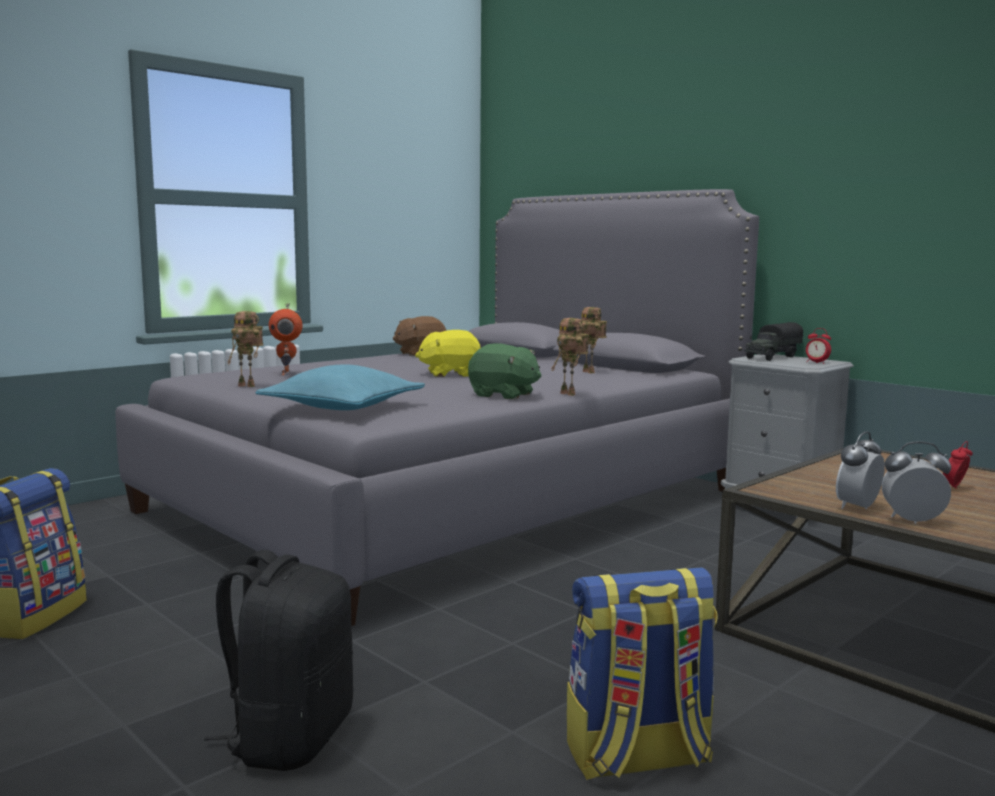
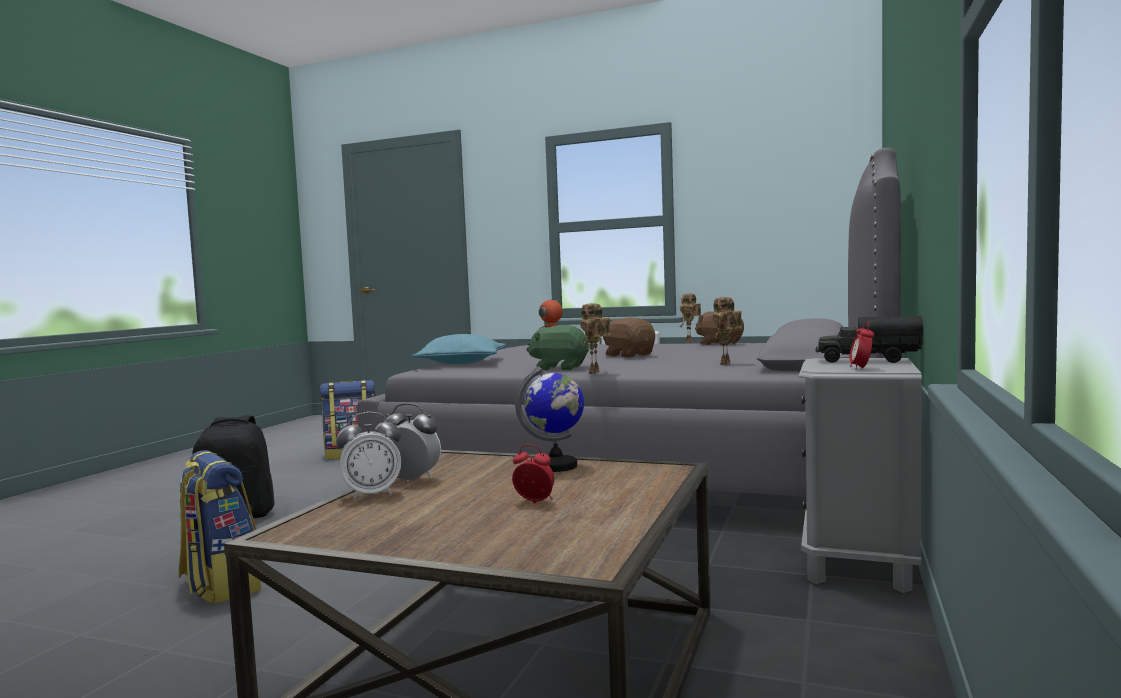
camera: 65 degrees right, 5 degrees down
toy robot [227,311,263,387] -> toy robot moved to [680,293,701,343]
yellow plush toy [415,330,481,377] -> brown plush toy [603,317,655,358]
green plush toy [468,343,542,400] -> green plush toy turned 105 degrees clockwise [526,325,589,370]
alarm clock [882,441,951,524] -> alarm clock turned 90 degrees clockwise [336,412,401,499]
none -> globe [515,366,584,472]

